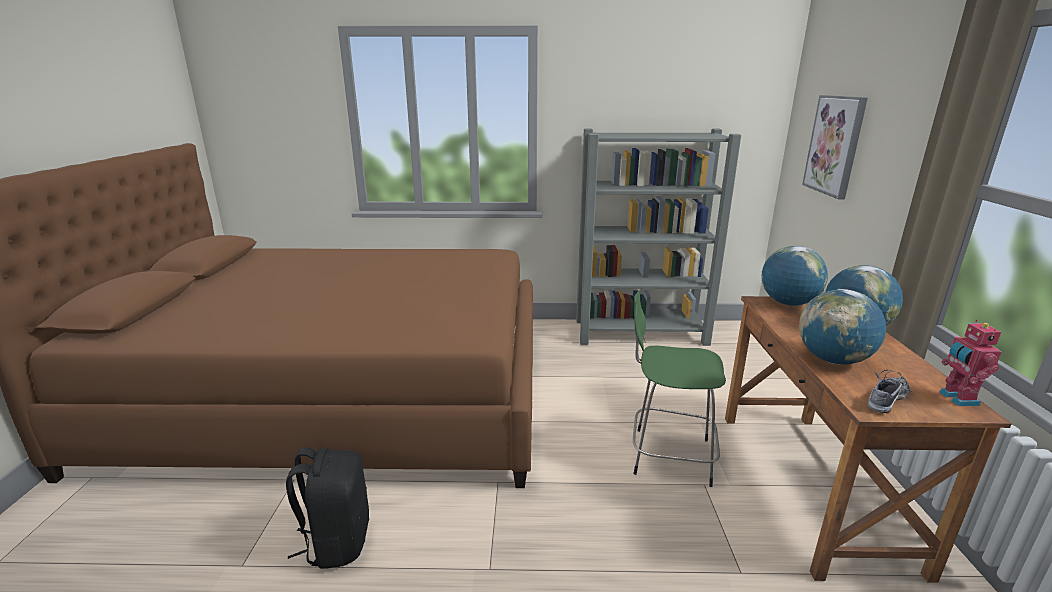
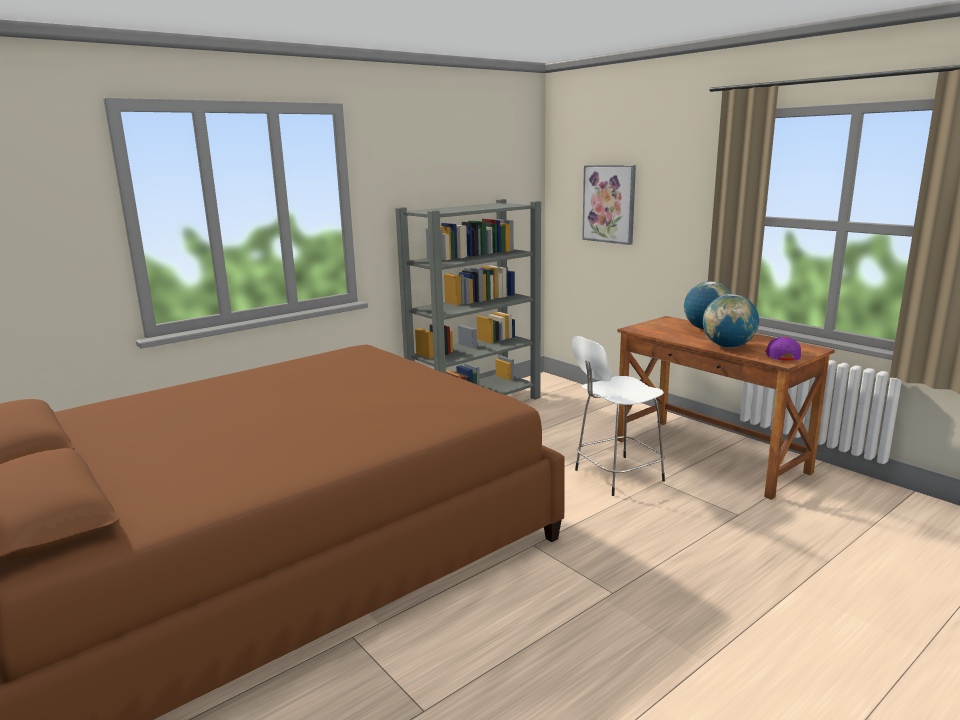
camera: 40 degrees left, 5 degrees down
black backpack [286,447,369,569] -> none
green stool [633,291,726,487] -> white stool [572,336,665,496]
globe [761,246,828,306] -> none
shoe [868,370,911,413] -> purple cap [765,337,801,361]
toy robot [939,320,1002,406] -> none

